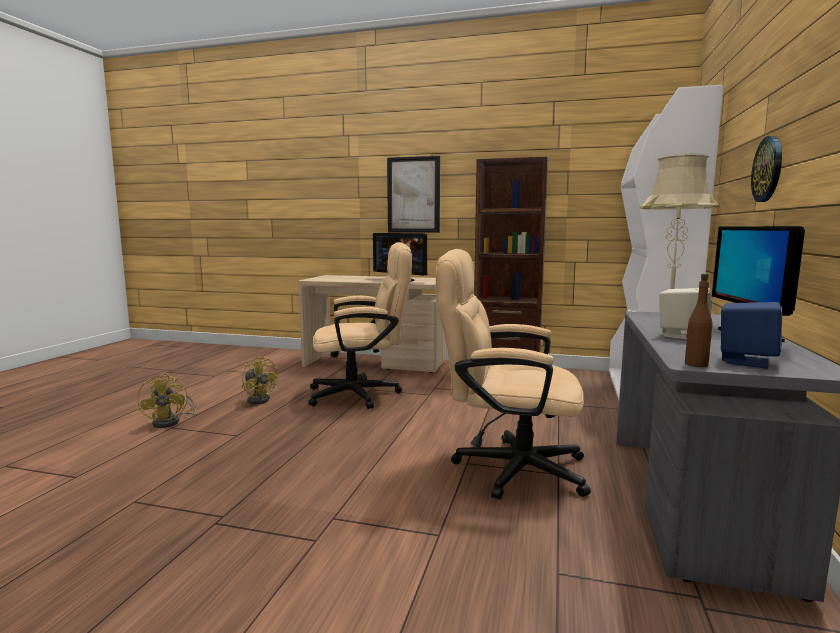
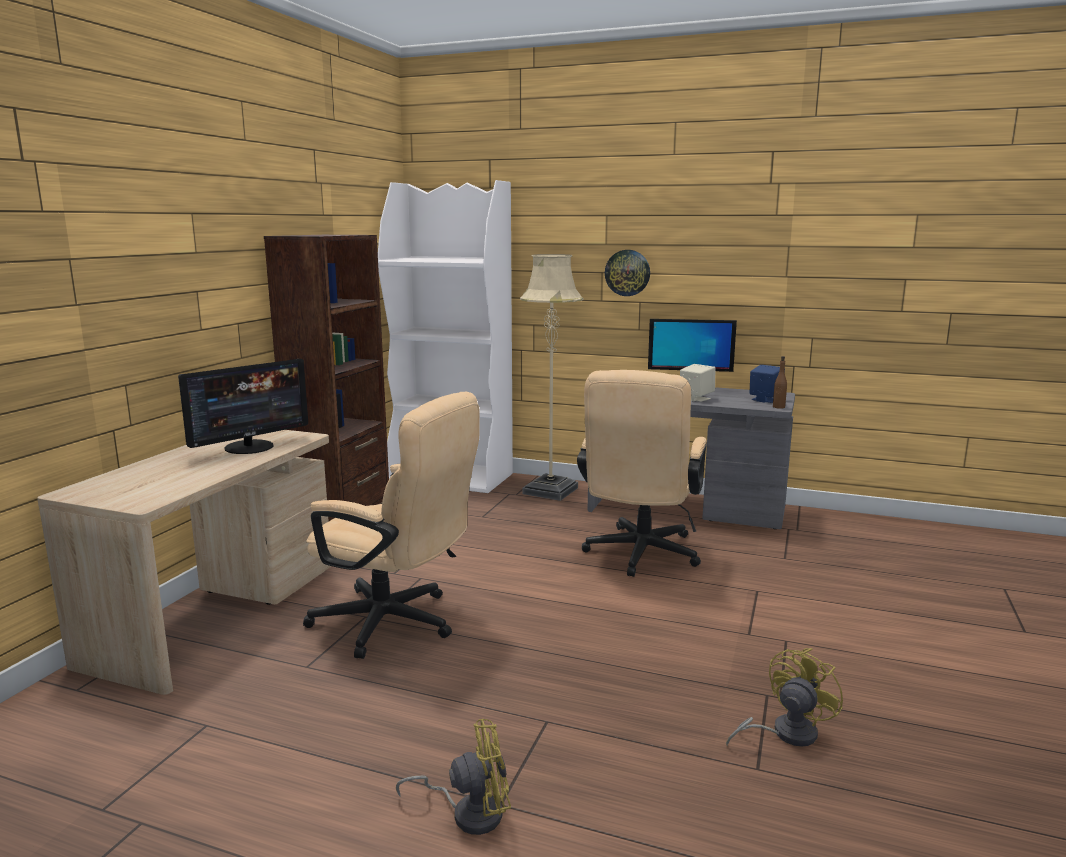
camera: 85 degrees left, 5 degrees up
yellow fan [242,356,278,404] -> yellow fan moved to [726,648,843,747]
beige office chair [308,242,412,409] -> beige office chair turned 120 degrees clockwise [303,392,480,659]
picture [387,156,440,233] -> none

